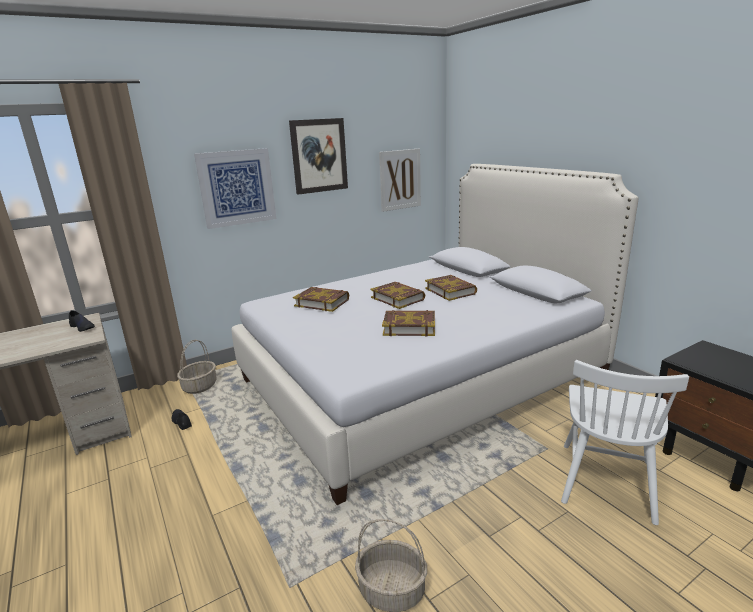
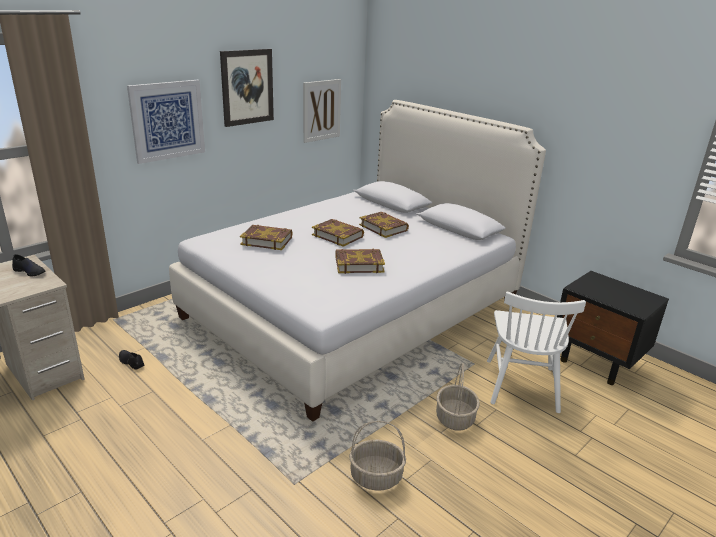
camera: 15 degrees left, 5 degrees up
basket [177,340,217,394] -> basket moved to [436,363,480,431]

